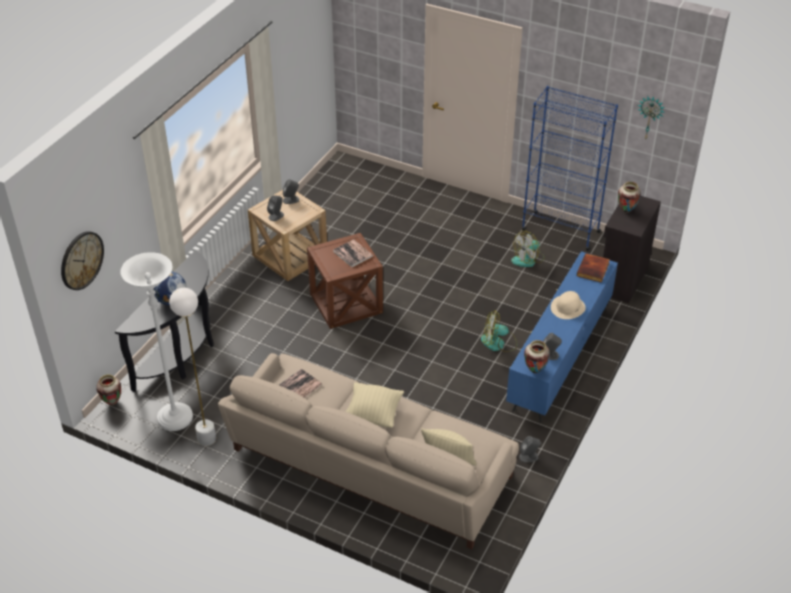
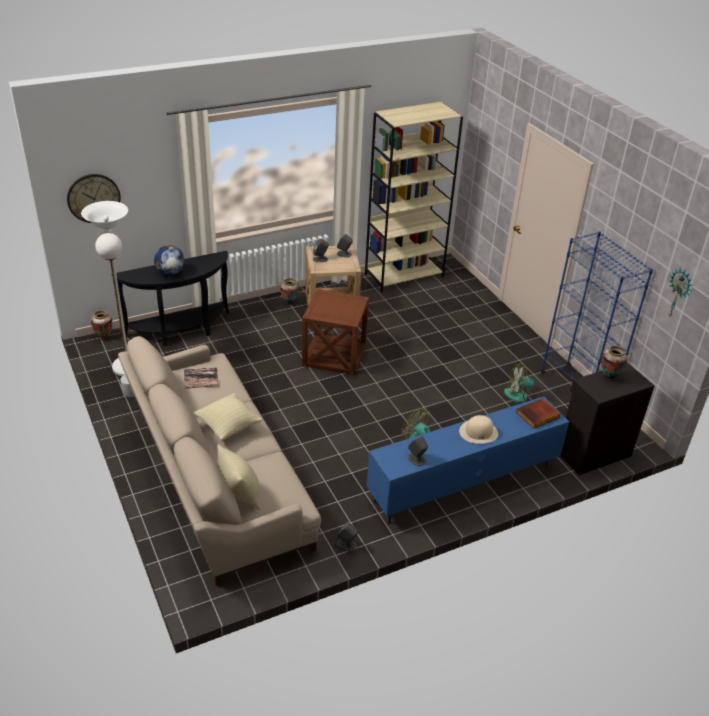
camera: 35 degrees right, 5 degrees down
book [333,239,373,267] -> none
vase [524,340,550,373] -> vase moved to [280,278,299,305]
none -> beige bookcase [365,102,463,292]

